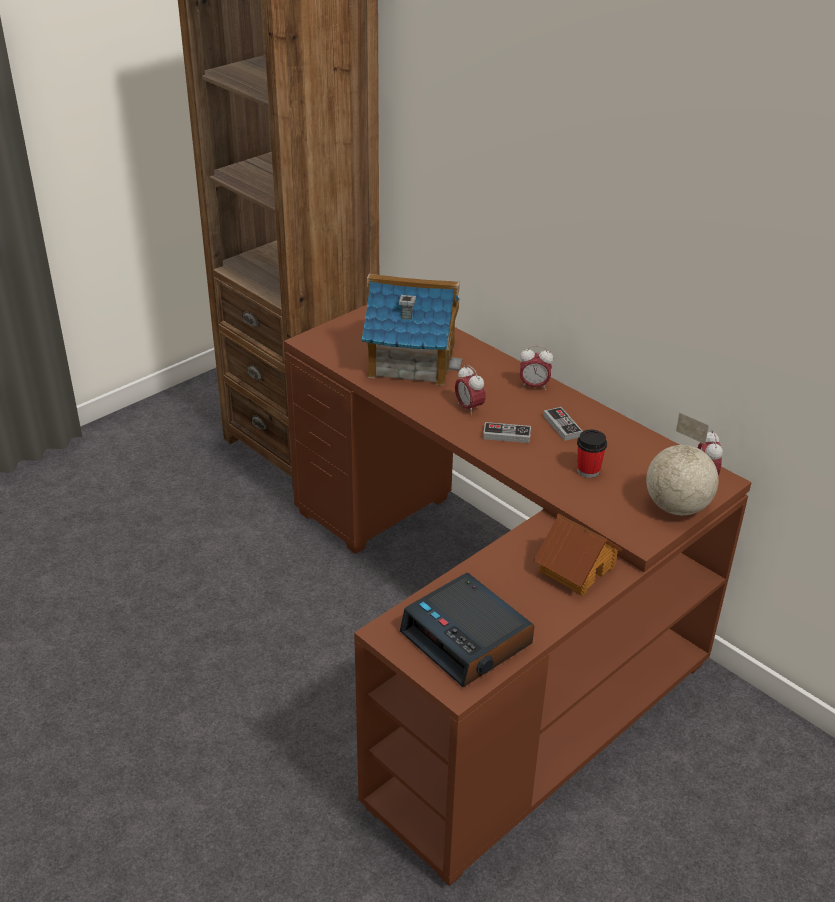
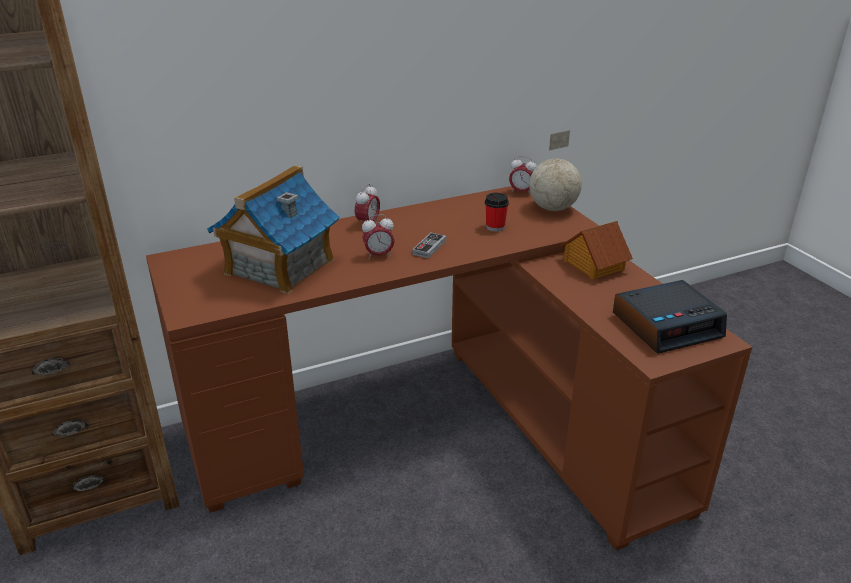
camera: 70 degrees left, 5 degrees down
game controller [543,407,583,441] -> none

